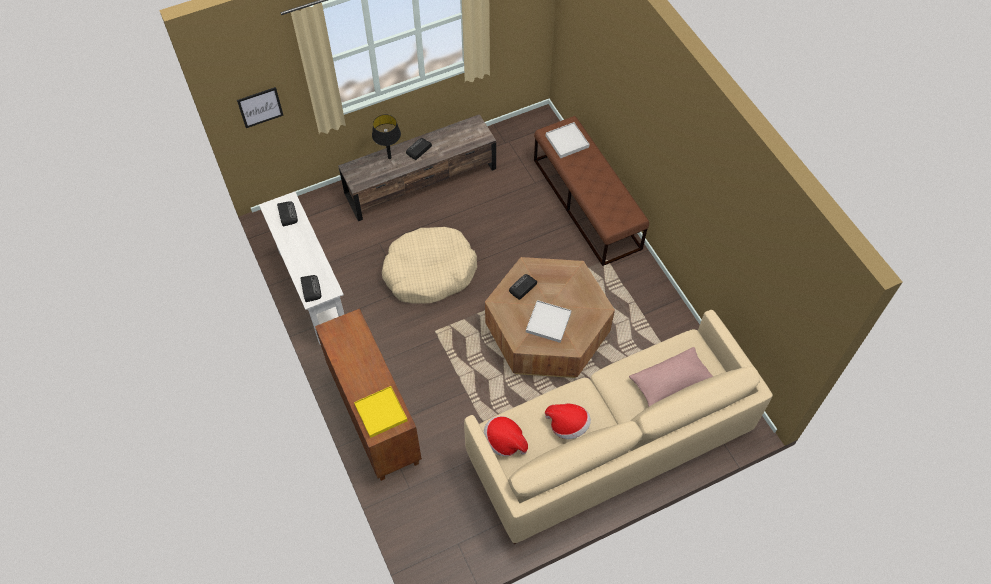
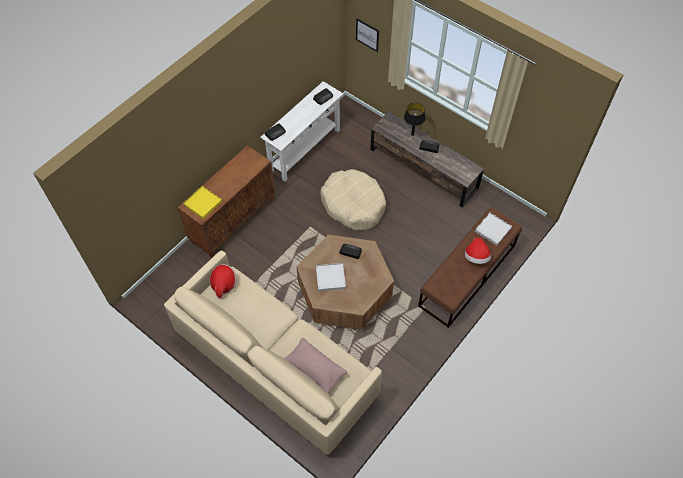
camera: 65 degrees right, 0 degrees up
hat [545,404,591,439] -> hat moved to [465,238,491,264]

